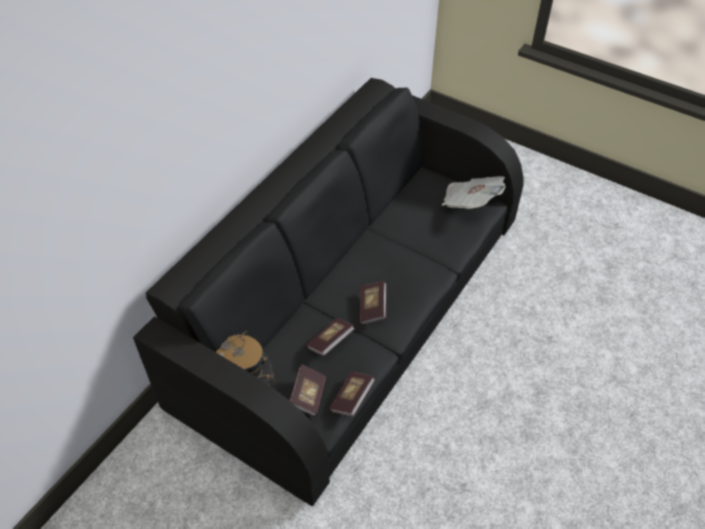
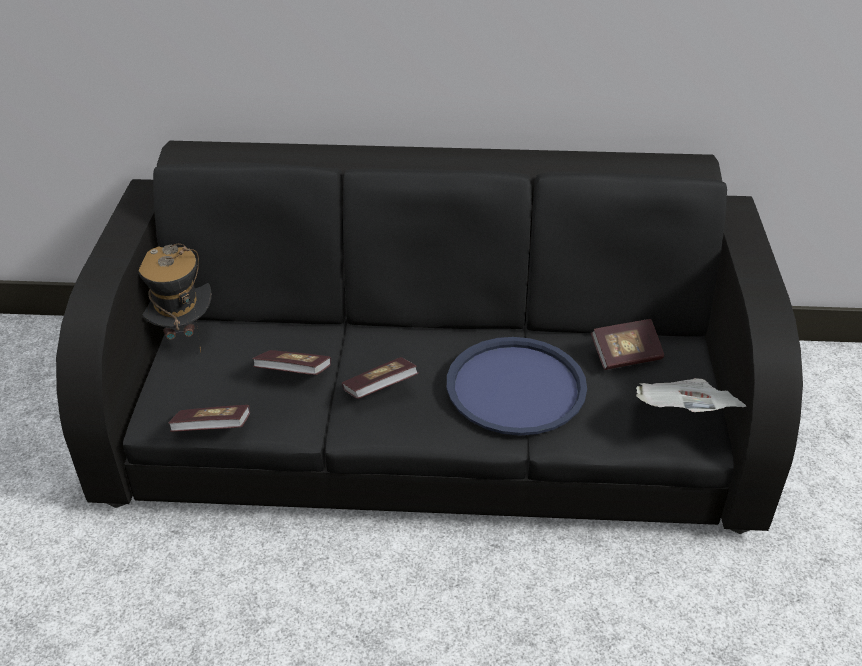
camera: 60 degrees right, 10 degrees down
book [290,364,326,416] -> book moved to [591,319,664,370]
none -> blue tray [447,337,587,436]

